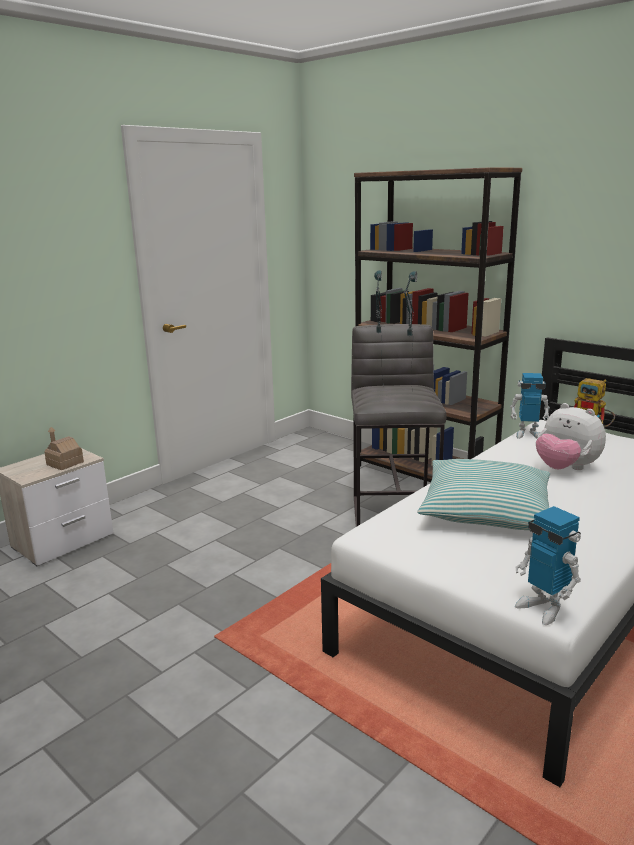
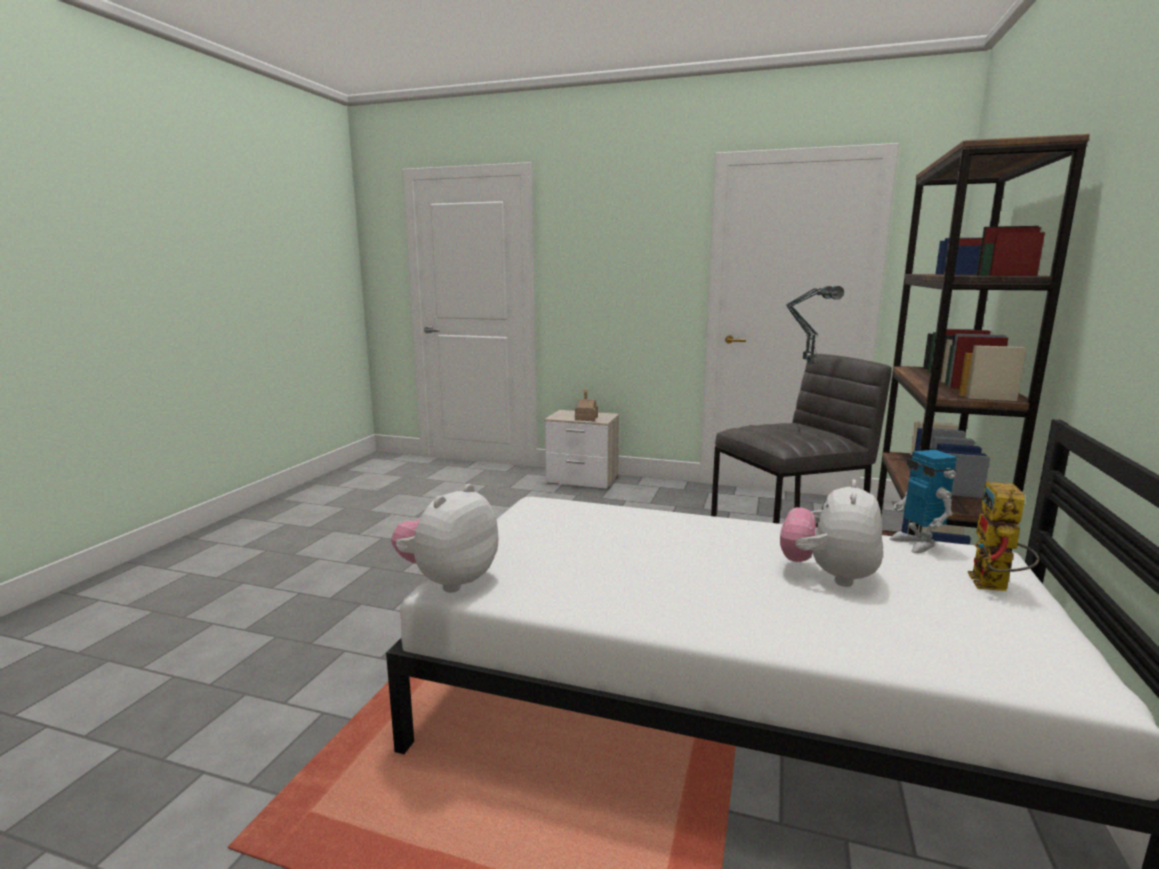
camera: 65 degrees right, 5 degrees down
pillow [418,459,550,530] -> none
toy robot [515,506,581,625] -> plush toy [391,484,498,593]

